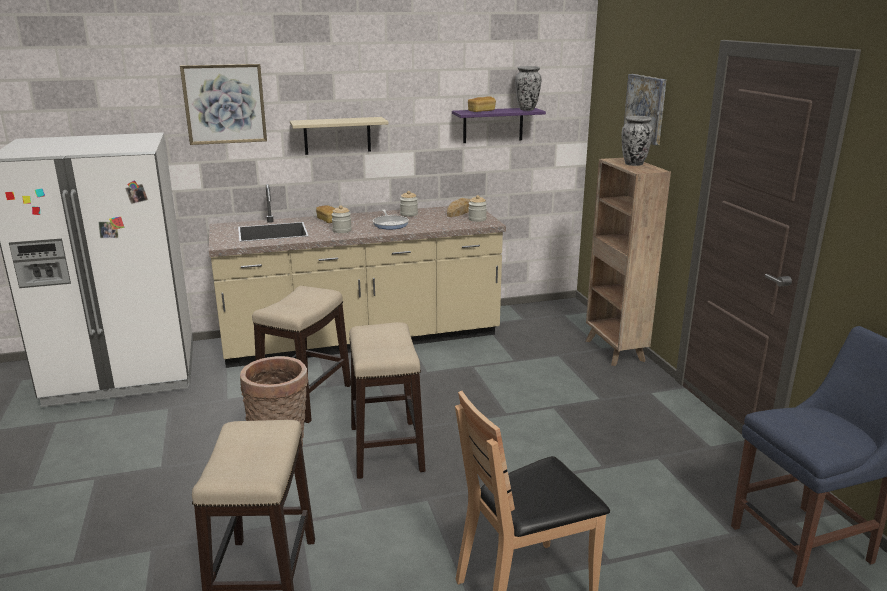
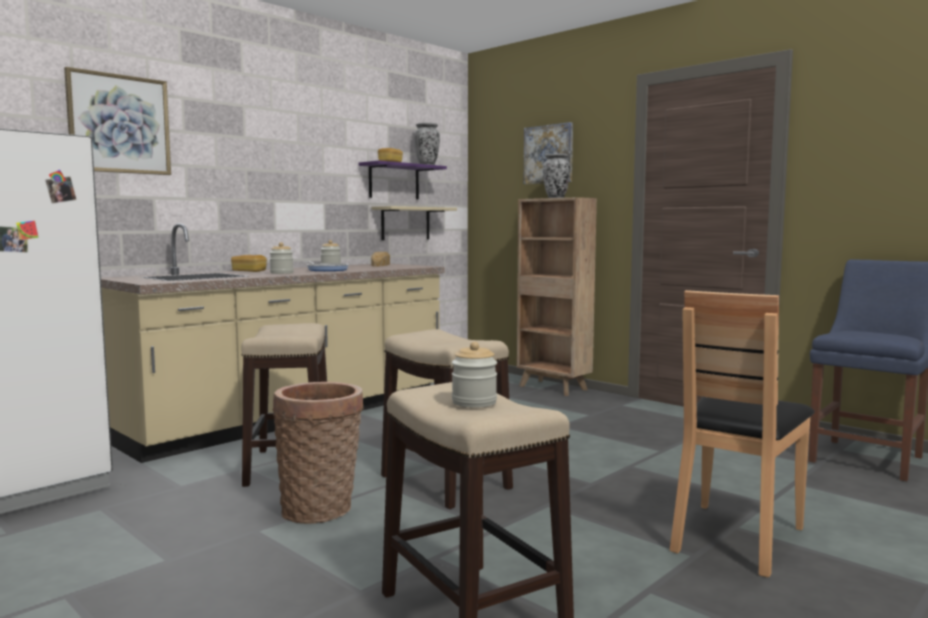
camera: 30 degrees left, 15 degrees down
beige shelf [290,117,388,155] -> beige shelf moved to [371,206,457,240]
jar [468,195,487,222] -> jar moved to [452,342,497,408]

